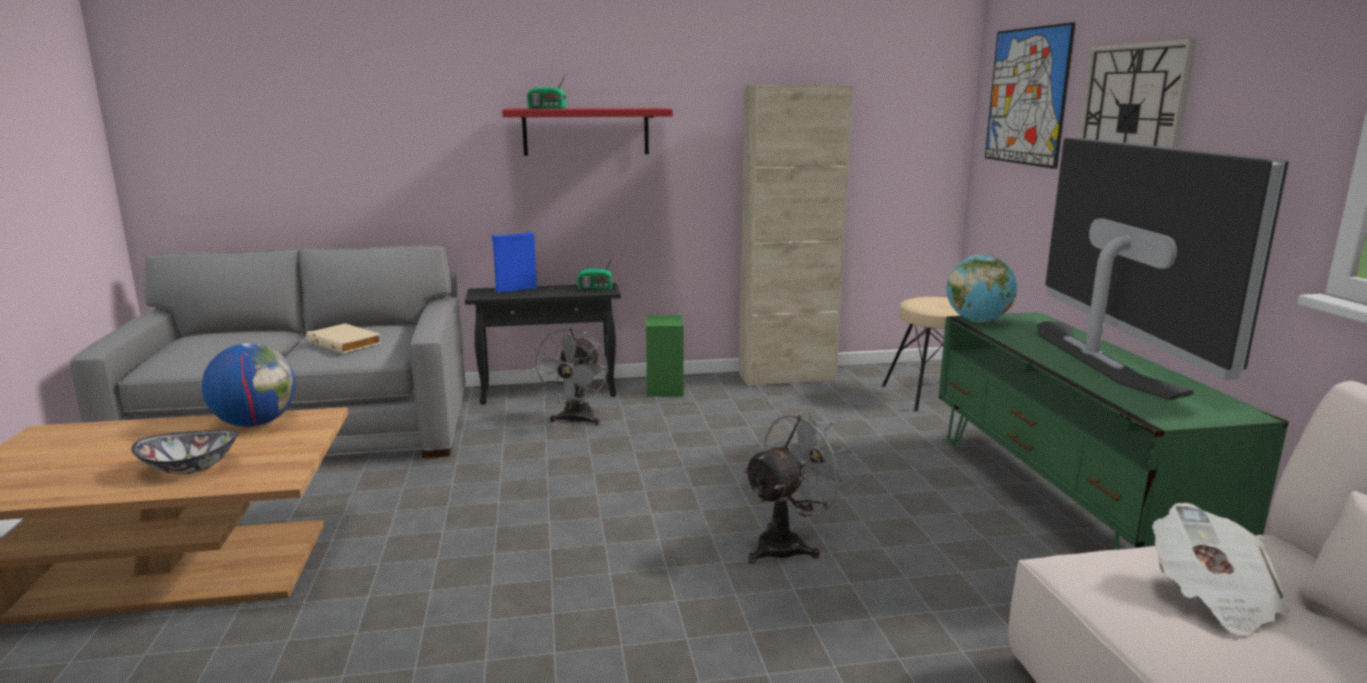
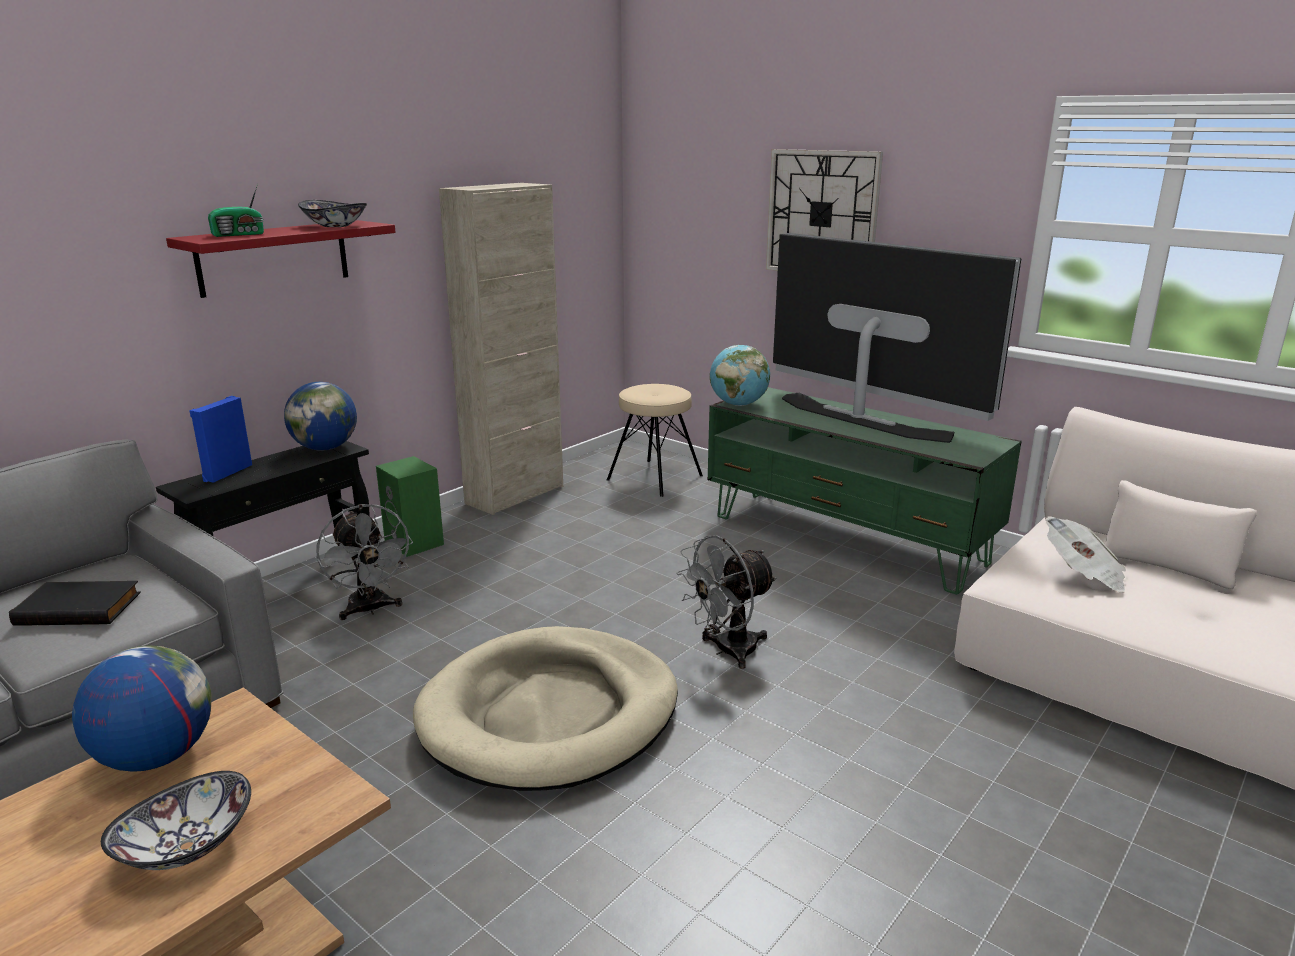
camera: 40 degrees left, 5 degrees up
beige book [306,323,382,354] -> black book [9,581,141,625]
radio [577,253,614,290] -> globe [284,382,357,451]
grey fan [743,411,853,564] -> grey fan turned 135 degrees counterclockwise [676,535,777,669]
picture [985,22,1076,169] -> none
none -> bowl [298,200,367,227]
none -> beige dog bed [413,626,678,791]

